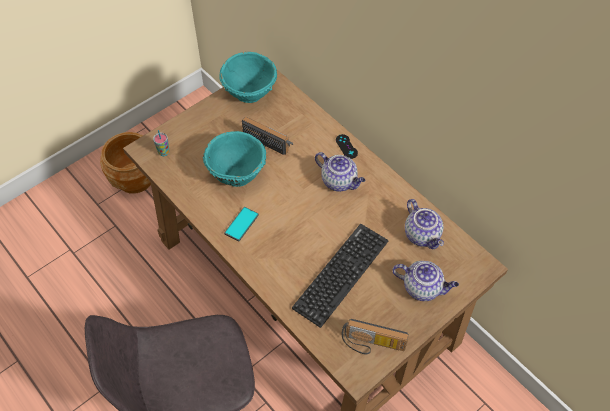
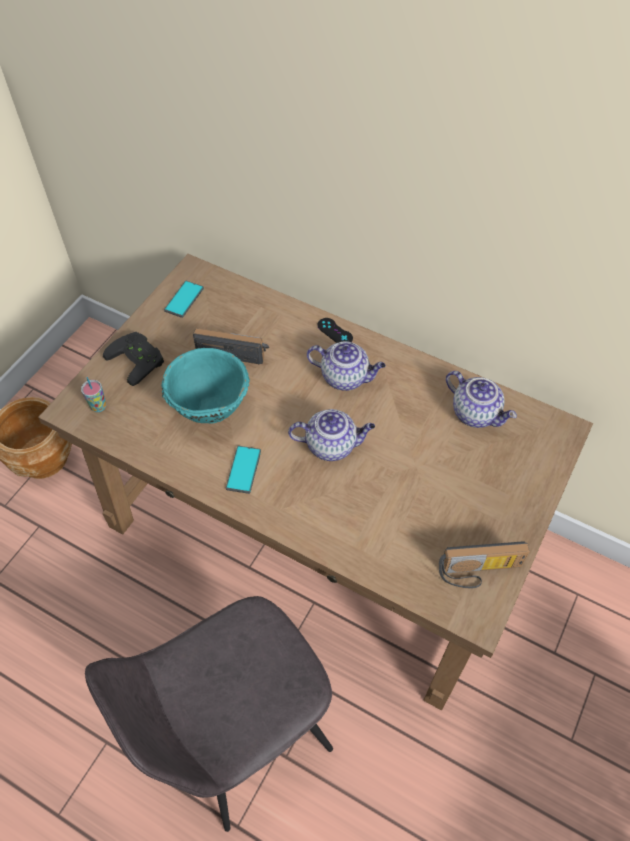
camera: 20 degrees left, 0 degrees up
turquoise bowl [219,52,277,103] -> phone [164,281,204,318]
keyboard [292,224,388,328] -> none
teapot [392,261,459,301] -> teapot moved to [288,409,375,461]
none -> black game controller [103,332,164,386]

